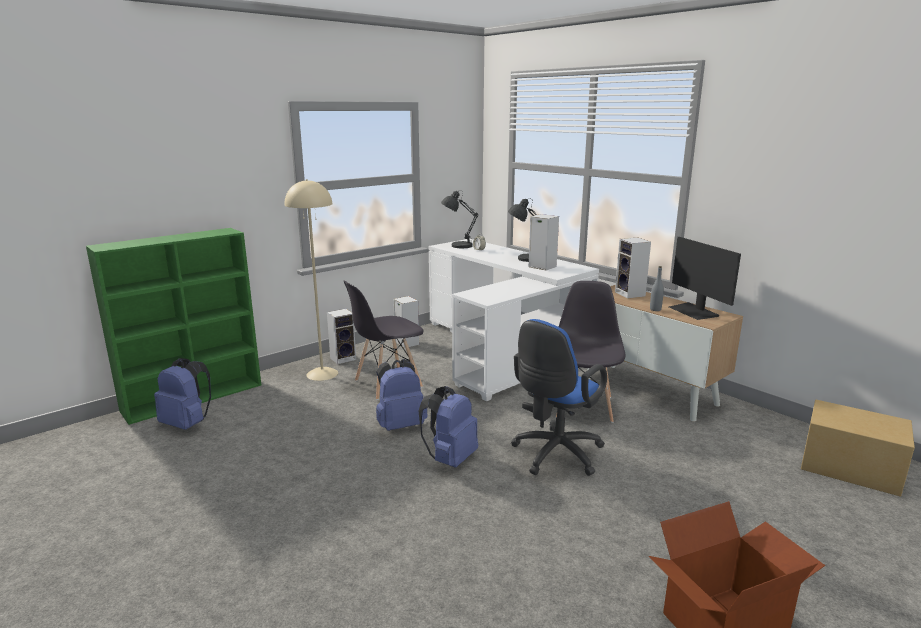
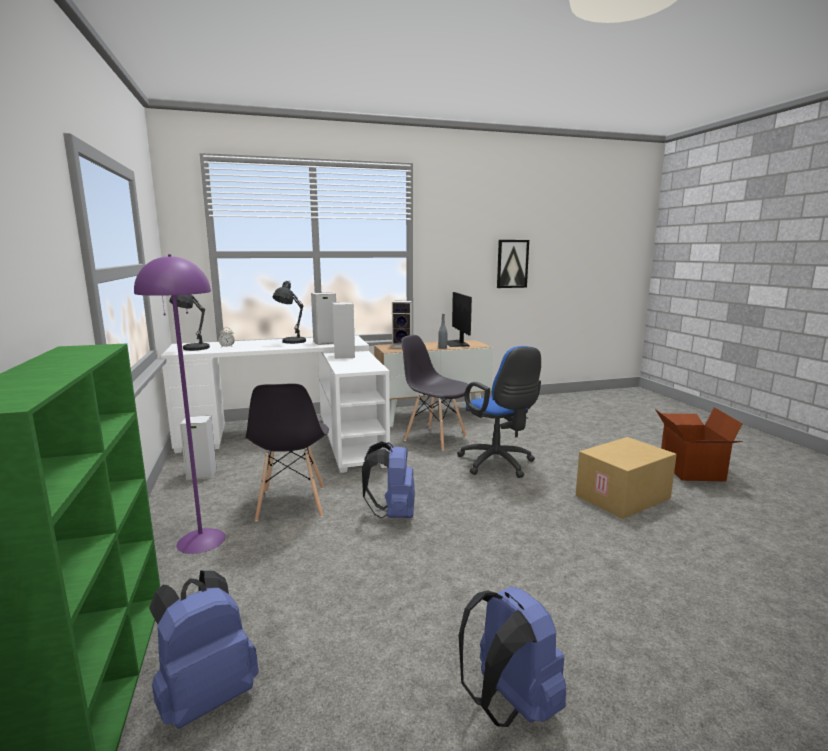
camera: 65 degrees left, 5 degrees down
beige floor lamp [285,179,338,381] -> purple floor lamp [134,254,226,554]
speaker [327,309,356,364] -> speaker moved to [333,302,355,359]
blue backpack [418,386,478,468] -> blue backpack moved to [458,587,566,727]
monitor [669,237,741,320] -> monitor turned 75 degrees clockwise [447,292,472,347]
cardboard box [801,400,915,497] -> cardboard box moved to [576,437,677,519]
none -> picture [497,240,529,288]

